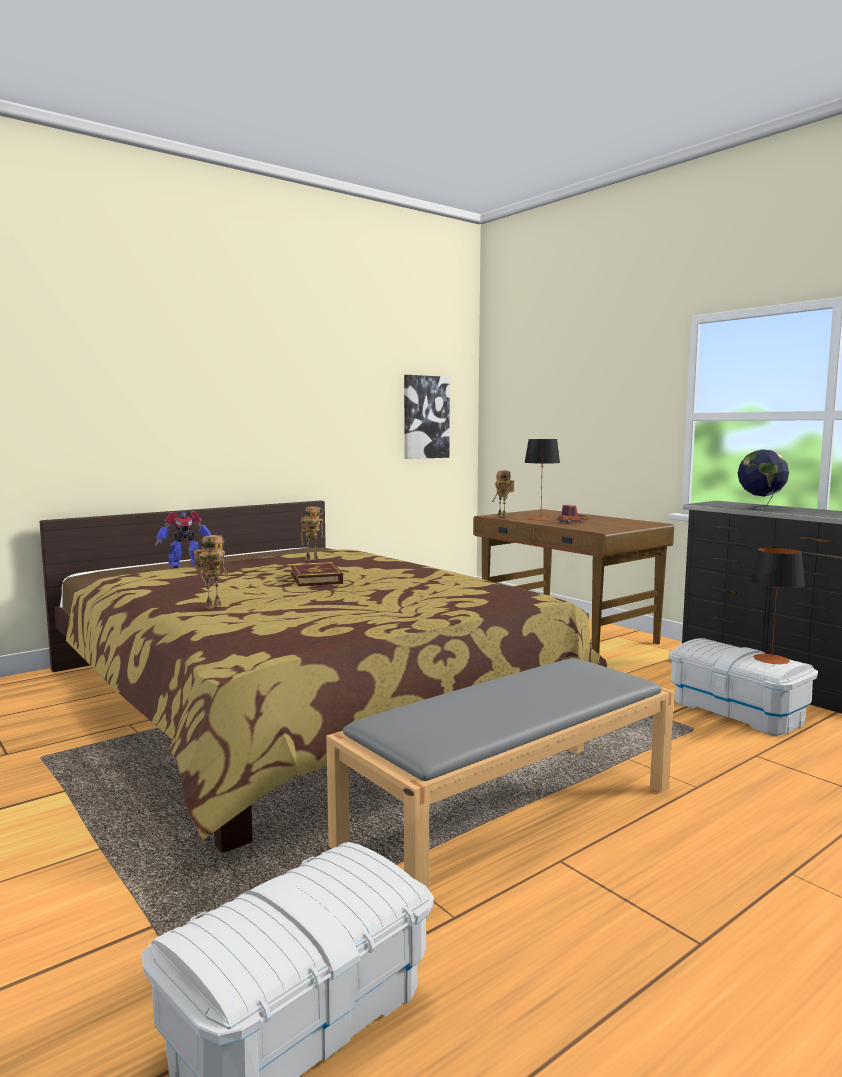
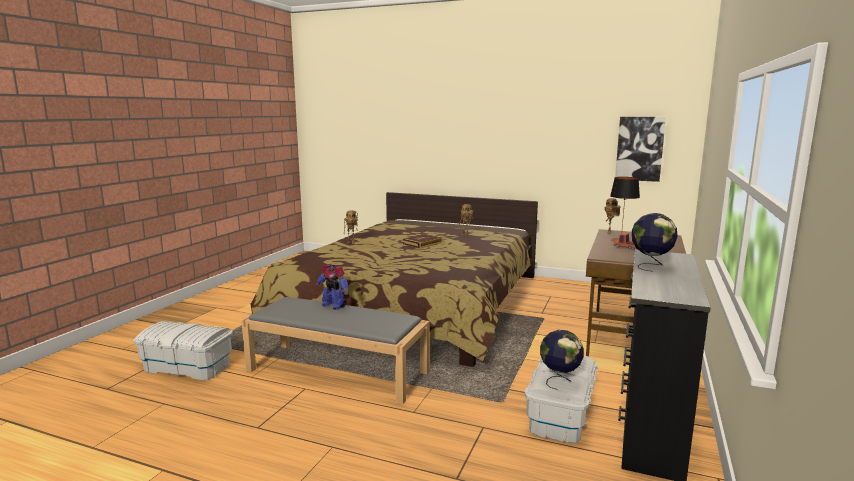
camera: 60 degrees right, 5 degrees up
toy robot [155,511,211,568] -> toy robot moved to [316,264,348,310]
table lamp [750,547,805,664] -> globe [540,330,584,390]

